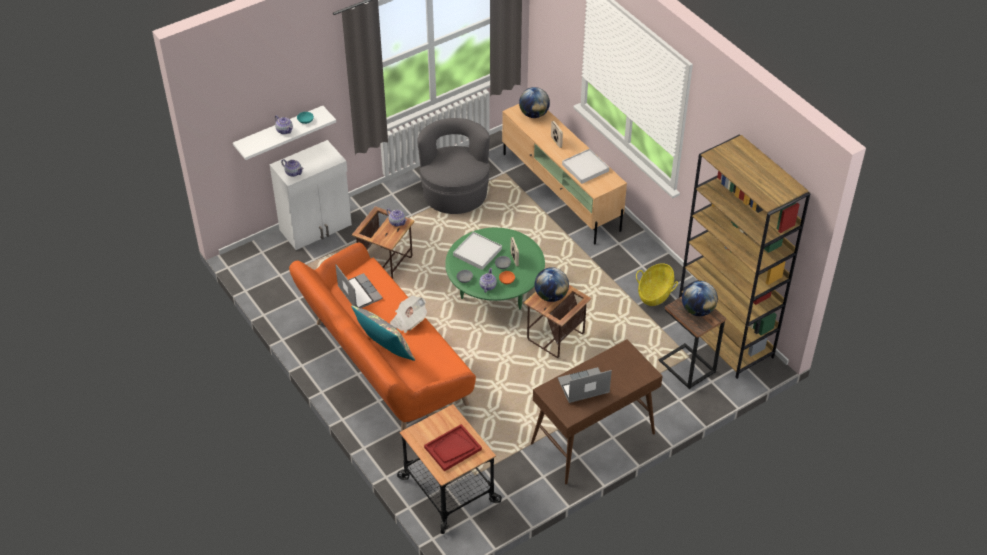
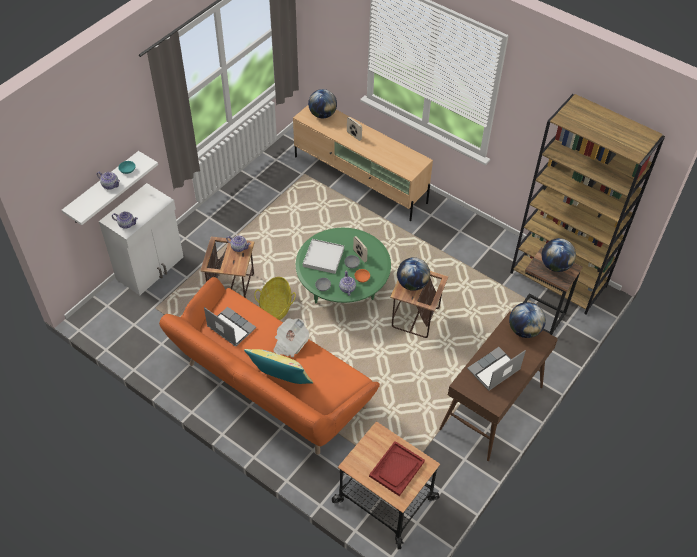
camera: 20 degrees left, 5 degrees up
grey pillow [351,306,415,361] -> yellow pillow [244,349,314,384]
grey armchair [418,118,490,214] -> none
white tray [562,149,609,184] -> none
basket [636,264,678,306] -> basket moved to [254,277,296,320]
none -> globe [509,302,546,338]

